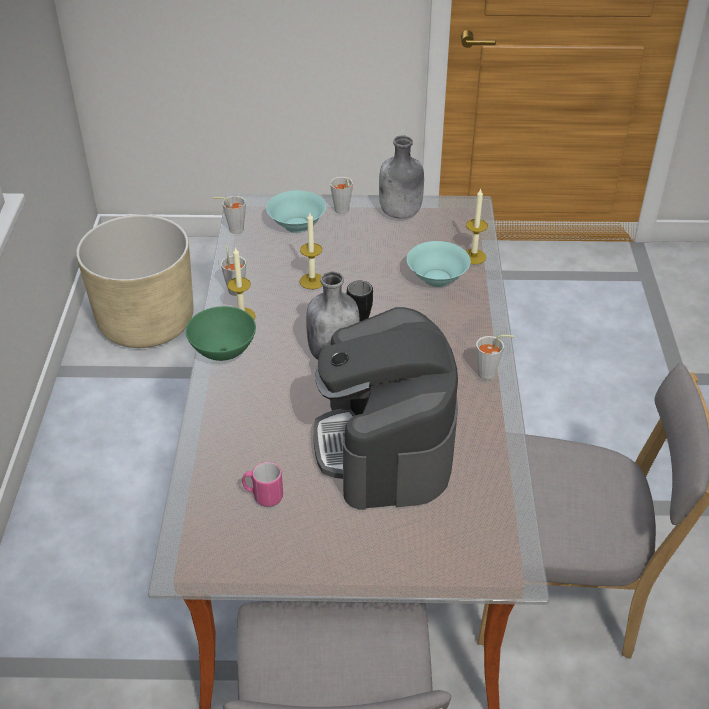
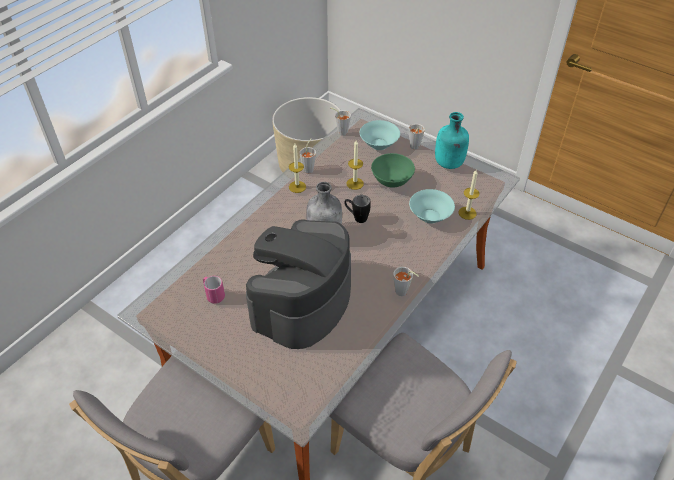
camera: 35 degrees right, 5 degrees up
green bowl [186,306,256,361] -> green bowl moved to [371,153,415,188]
grey bottle [379,136,424,218] -> turquoise bottle [435,112,469,169]

